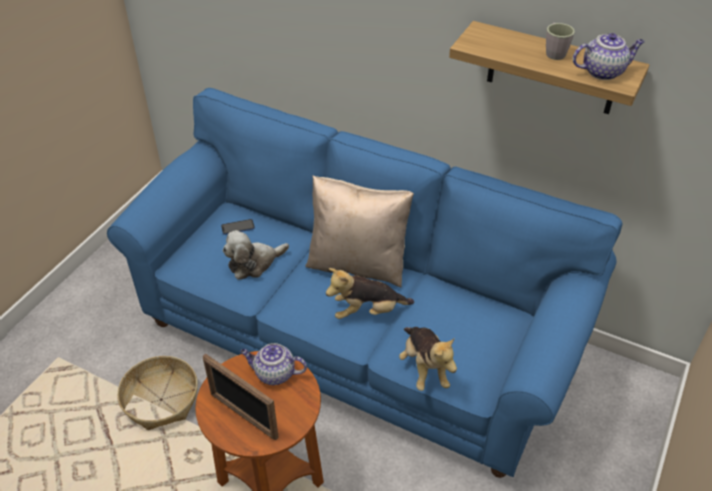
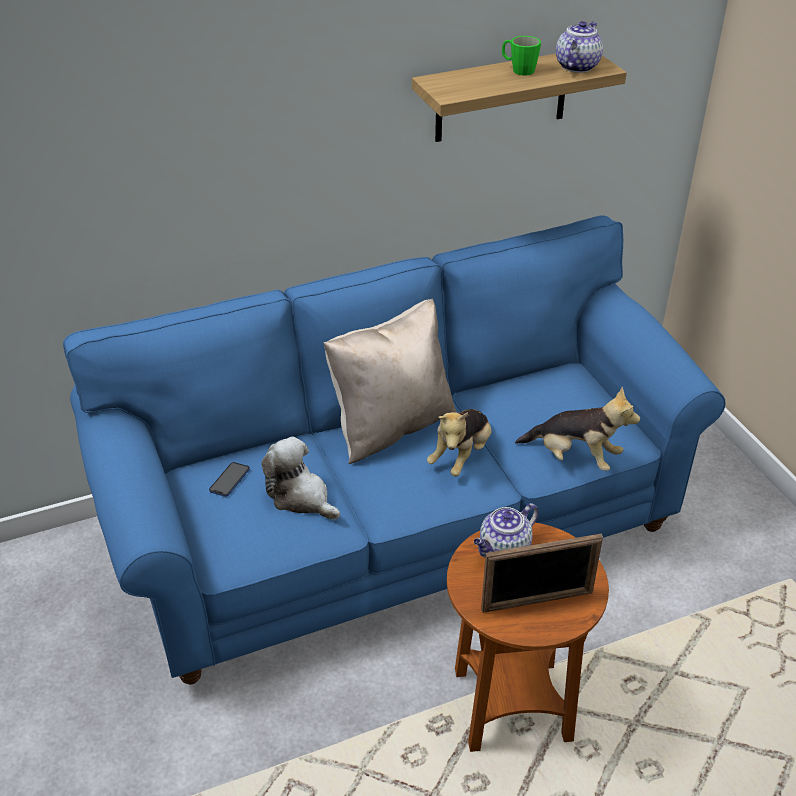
camera: 50 degrees left, 5 degrees down
basket [117,356,198,430] -> none
plush toy [223,230,289,280] -> plush toy turned 120 degrees clockwise [261,437,340,520]
grey mug [546,23,575,60] -> green mug [502,36,541,75]

